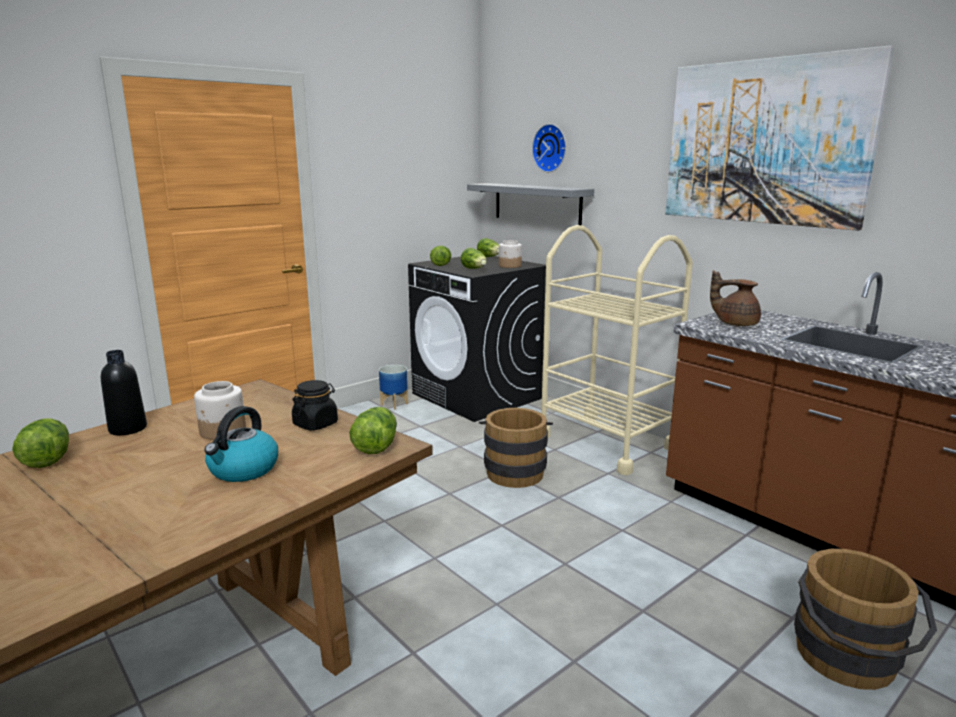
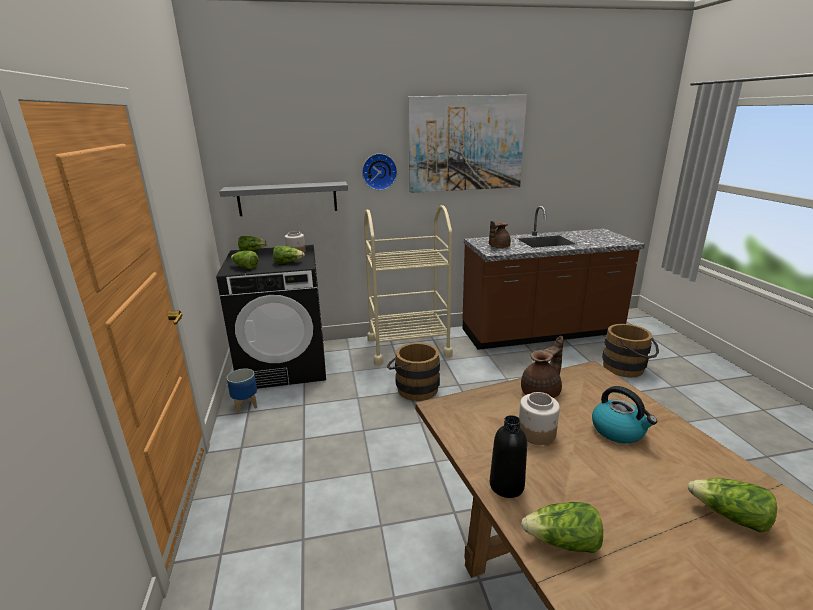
camera: 60 degrees left, 5 degrees up
black jar [292,380,338,431] -> brown teapot [521,336,564,398]
lettuce [349,407,397,454] -> lettuce moved to [688,478,777,533]
wall clock [532,124,566,172] -> wall clock moved to [362,153,397,190]

